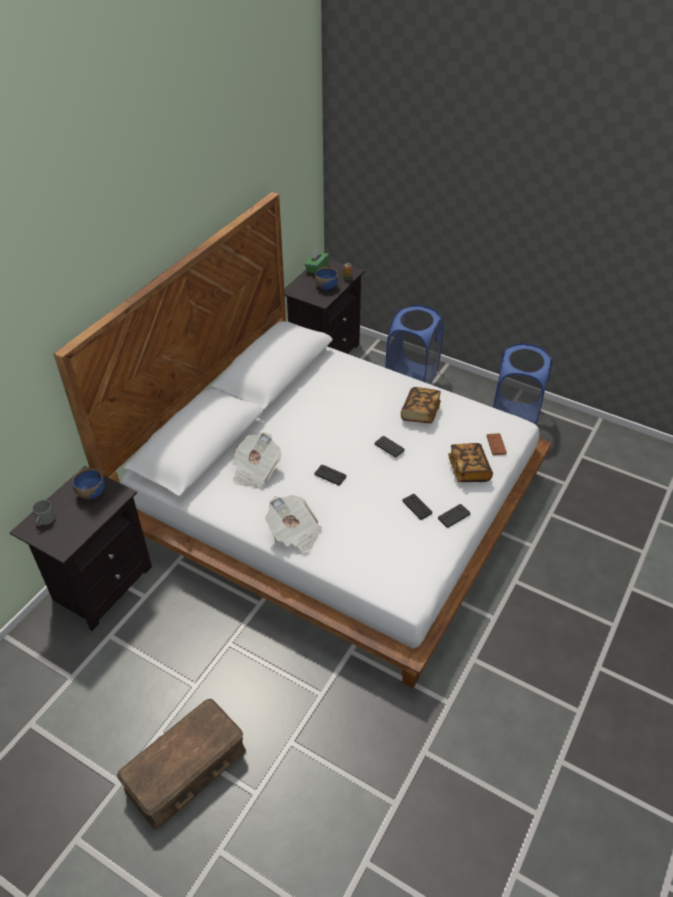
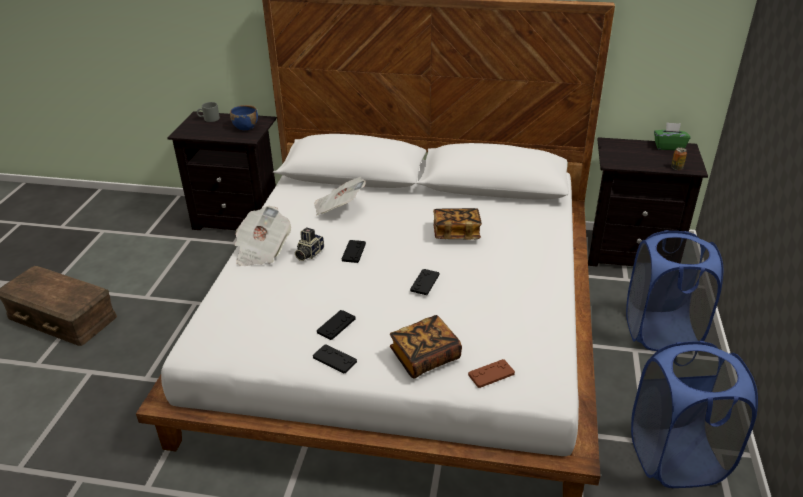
camera: 70 degrees right, 10 degrees down
blue bowl [315,267,338,290] -> none
book [401,387,441,424] -> book moved to [433,208,482,240]
none -> camera [295,228,324,261]

